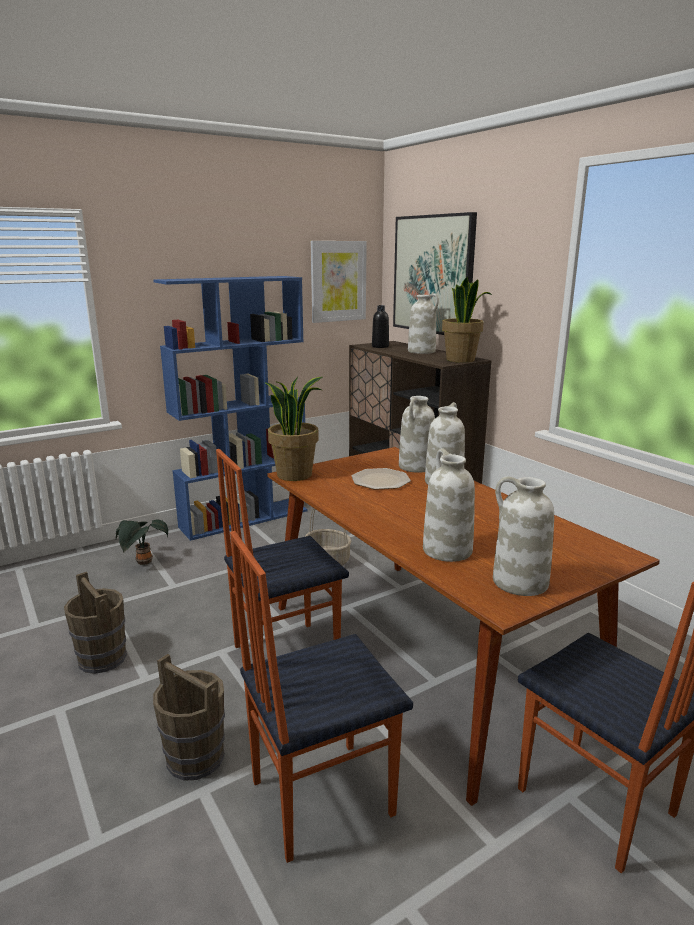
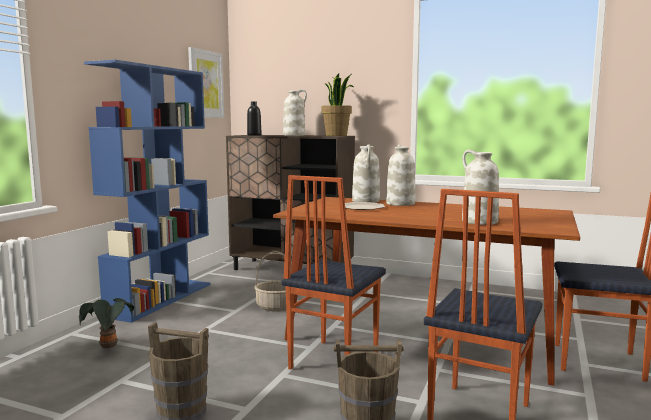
camera: 35 degrees left, 10 degrees down
potted plant [264,377,322,481] -> none
picture [393,212,477,335] -> none
white vase [493,477,554,596] -> none

